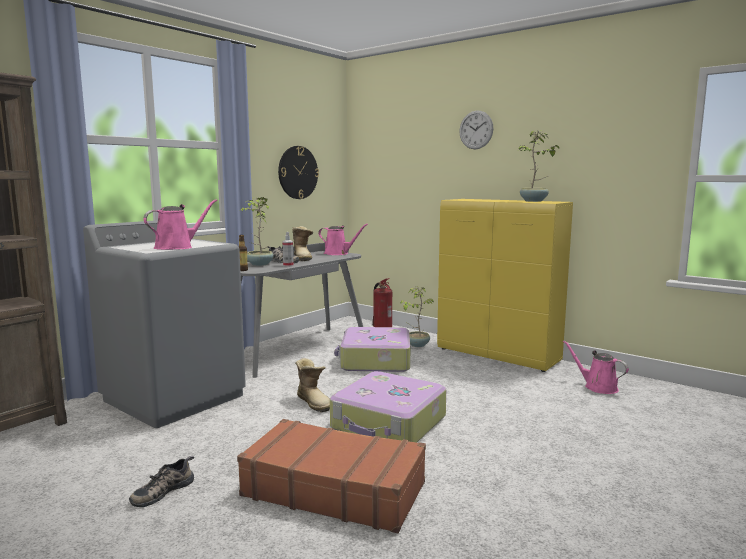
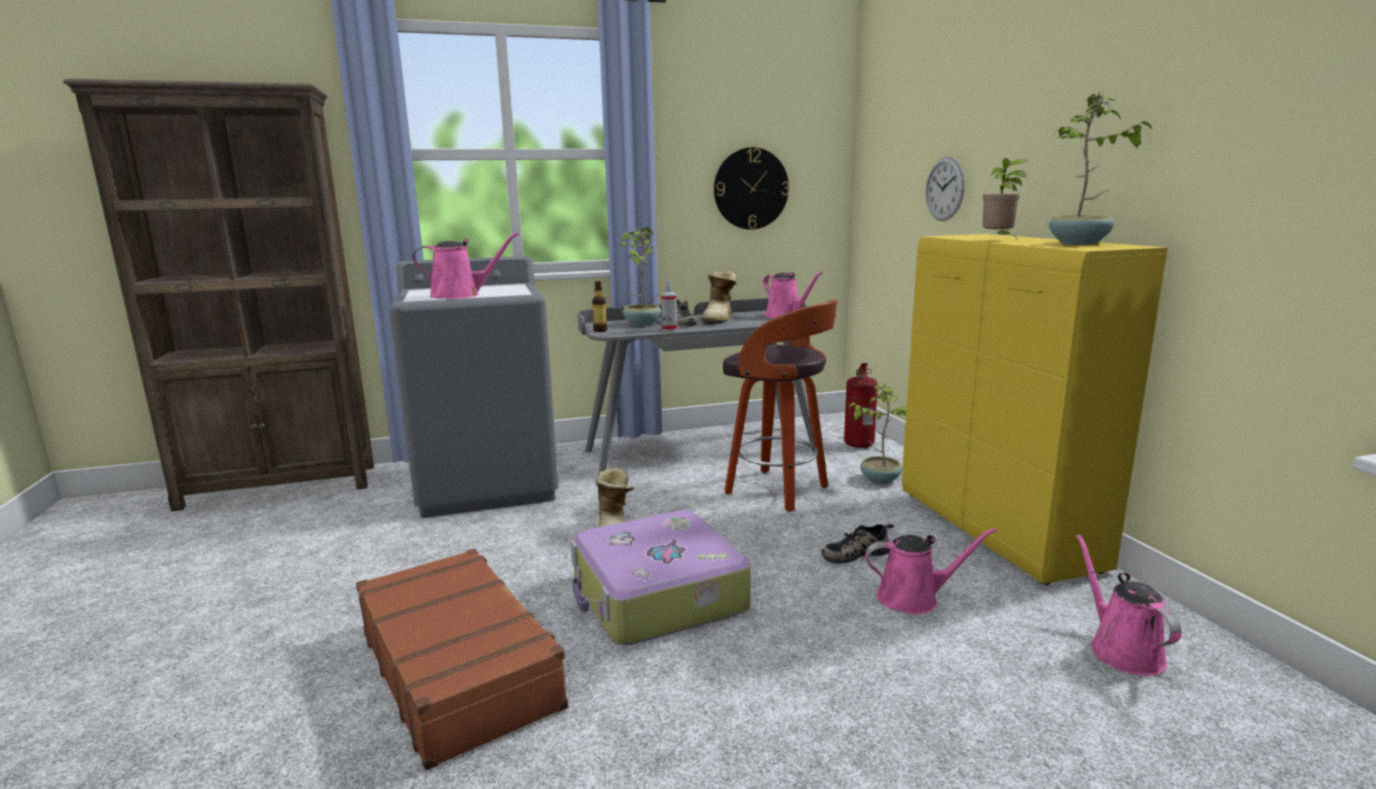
camera: 35 degrees right, 5 degrees up
shoe [129,456,194,507] -> shoe moved to [821,524,894,564]
suitcase [334,327,410,372] -> stool [723,299,838,512]
wall clock [459,111,493,149] -> wall clock moved to [926,157,965,221]
none -> pink watering can [865,528,997,614]
none -> potted plant [982,158,1027,239]

